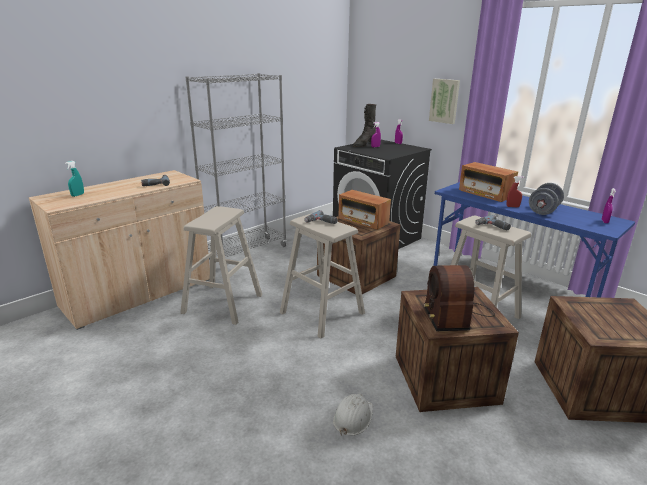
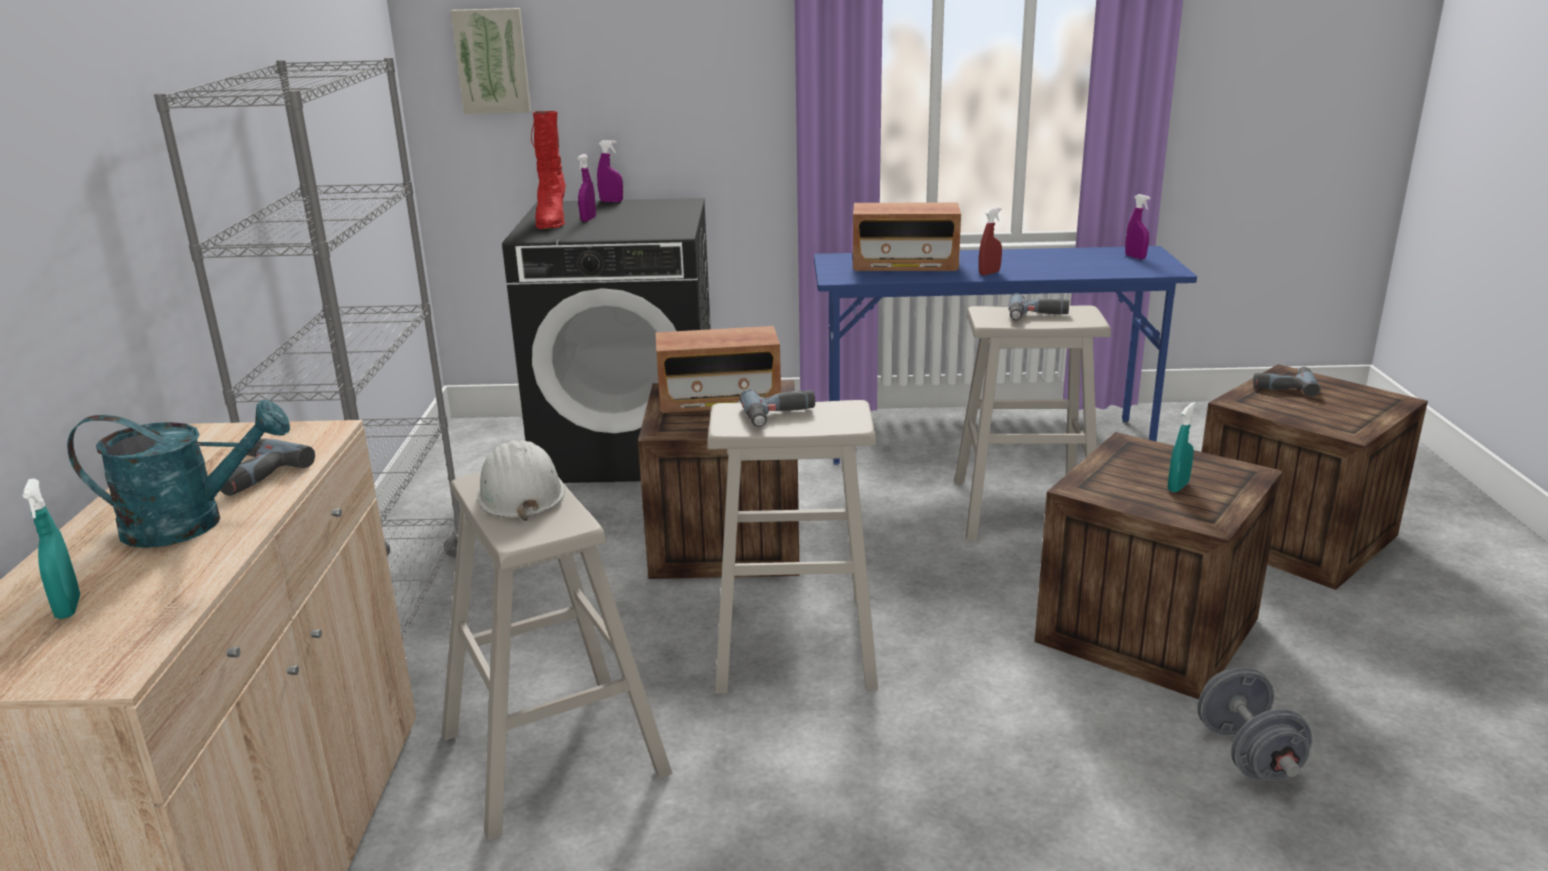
camera: 45 degrees left, 0 degrees up
white hard hat [333,394,373,436] -> white hard hat moved to [477,440,565,521]
black boot [353,104,376,147] -> red boot [531,111,566,229]
radio [424,265,495,331] -> turquoise spray bottle [1168,402,1196,492]
picture [429,79,460,124] -> picture moved to [451,8,531,114]
grey dumbbell [529,183,564,215] -> grey dumbbell moved to [1197,667,1313,781]
none -> turquoise watering can [67,400,290,548]
none -> power drill [1253,367,1321,397]

